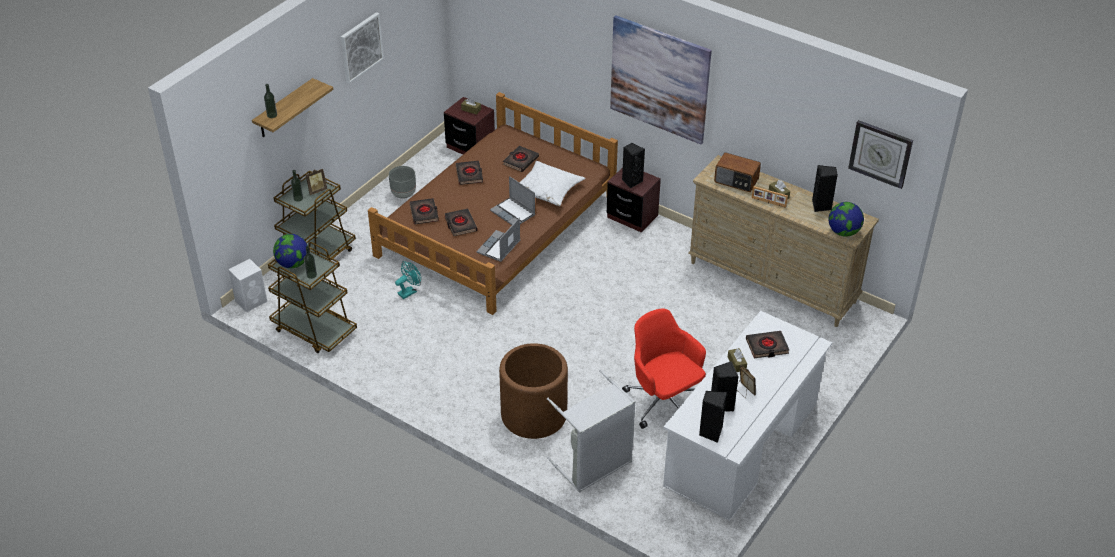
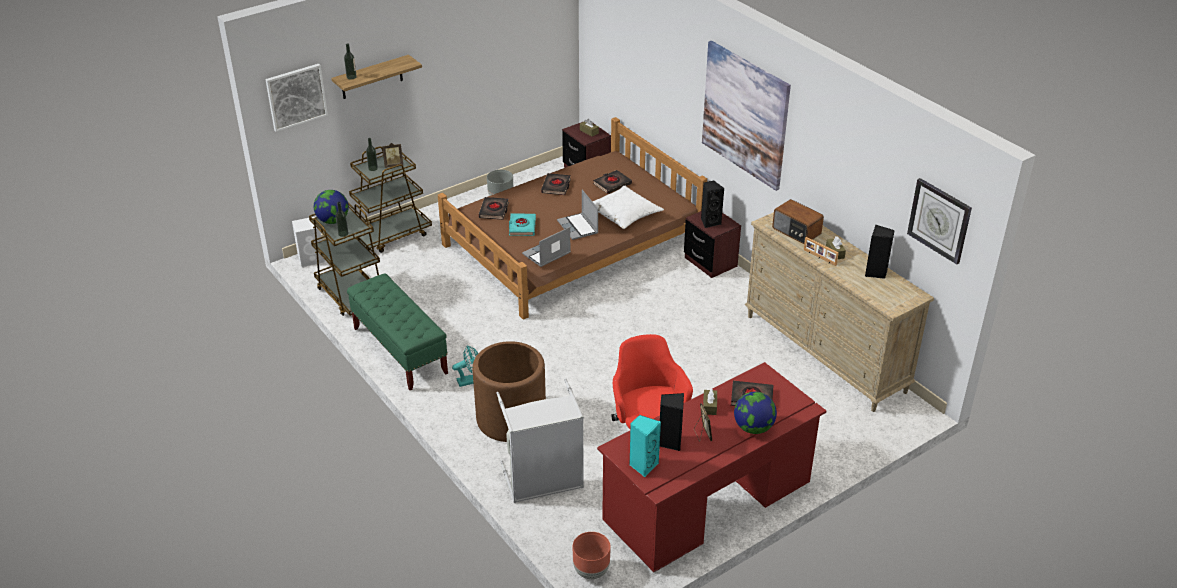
camera: 20 degrees right, 5 degrees down
picture [341,12,384,84] -> picture moved to [265,64,328,132]
turquoise fan [395,261,421,299] -> turquoise fan moved to [452,345,478,387]
black book [445,209,477,236] -> turquoise book [509,214,536,236]
white desk [663,311,832,521] -> red desk [597,362,826,572]
black speaker [699,391,727,443] -> turquoise speaker [629,415,661,477]
globe [828,202,864,237] -> globe moved to [734,392,777,434]
none -> green bench [347,273,448,390]
none -> brown planter [572,532,611,579]

